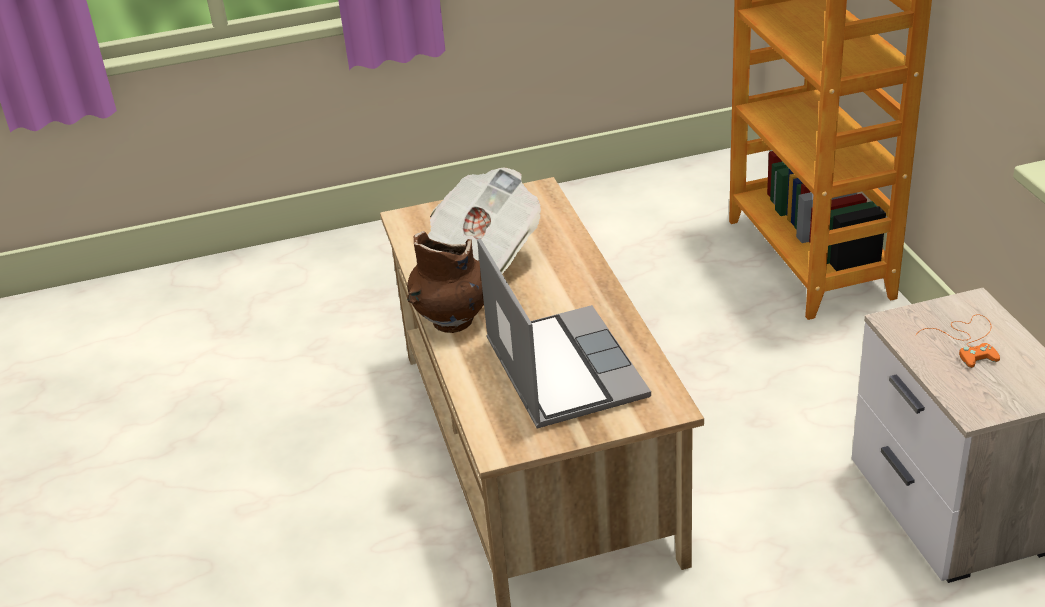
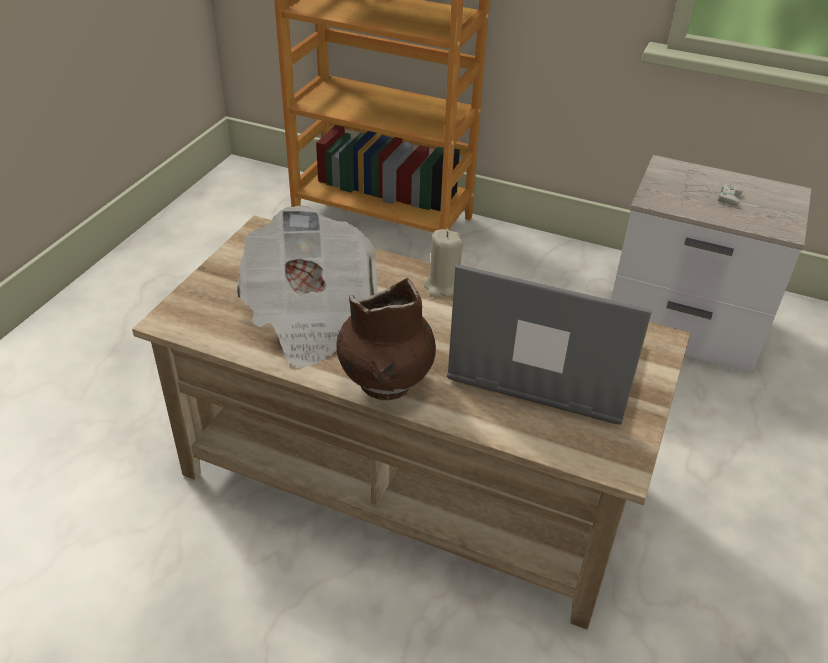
camera: 55 degrees left, 5 degrees up
orange game controller [916,314,1000,368] -> white game controller [679,170,743,205]
none -> beige candle [424,229,463,297]

